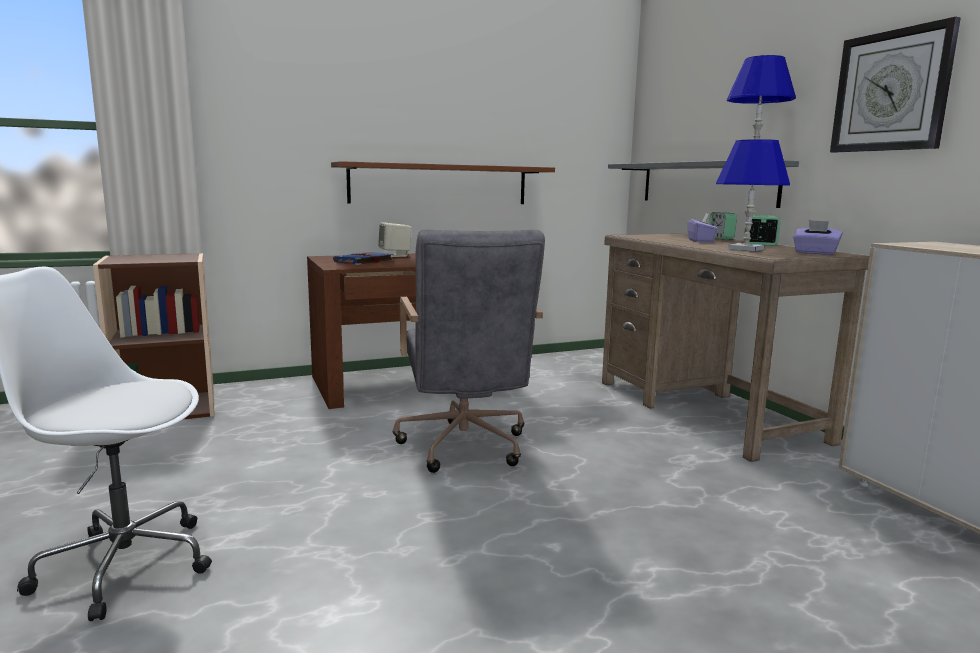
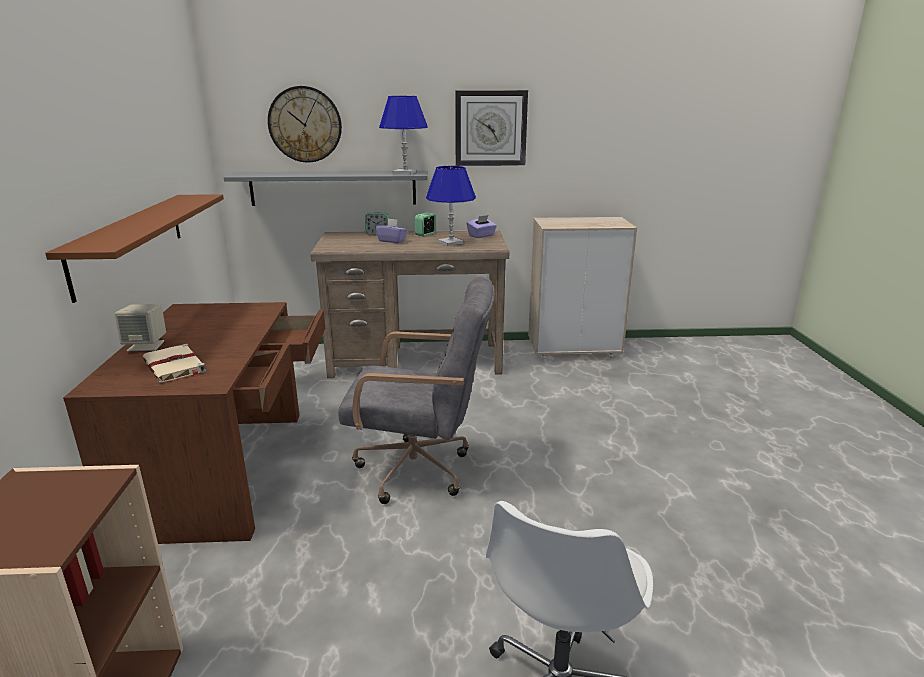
camera: 70 degrees left, 10 degrees up
blue book [333,252,394,265] -> beige book [143,344,206,382]
none -> wall clock [268,86,342,163]

